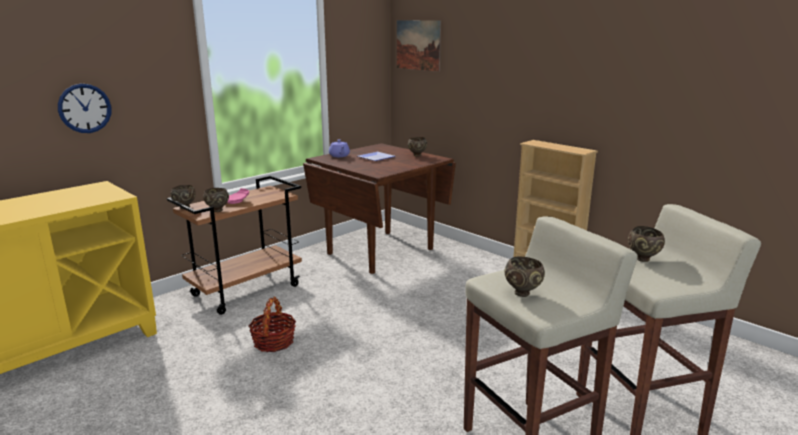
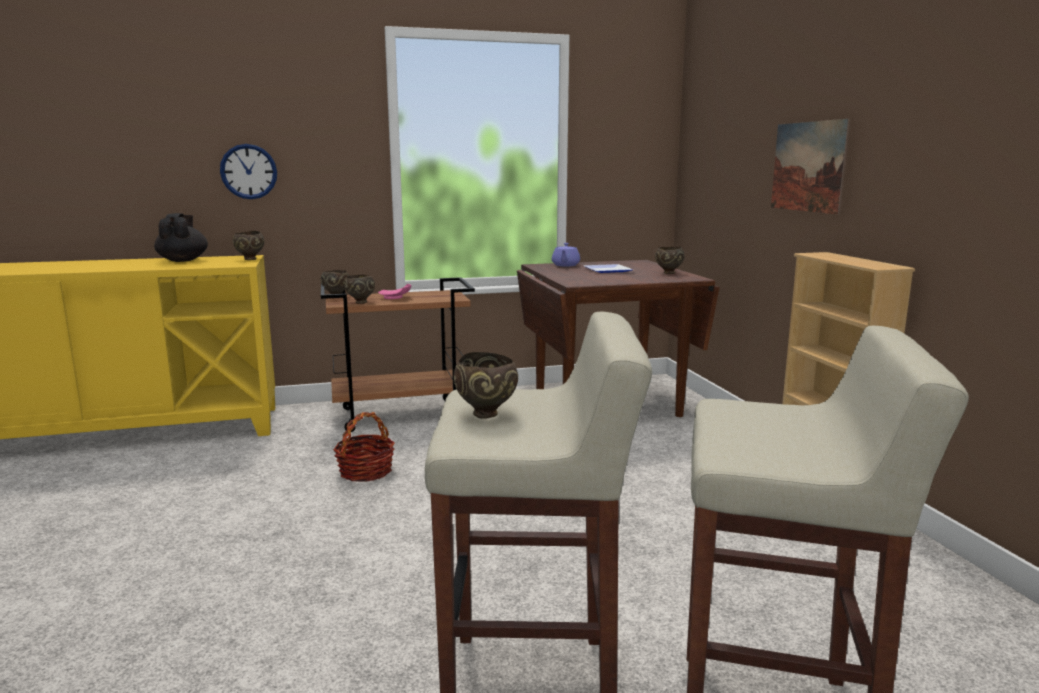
camera: 30 degrees right, 5 degrees down
picture [397,20,441,72] -> picture moved to [771,119,851,215]
brown bowl [628,226,665,262] -> brown bowl moved to [233,231,264,260]
none -> black teapot [154,213,208,262]

